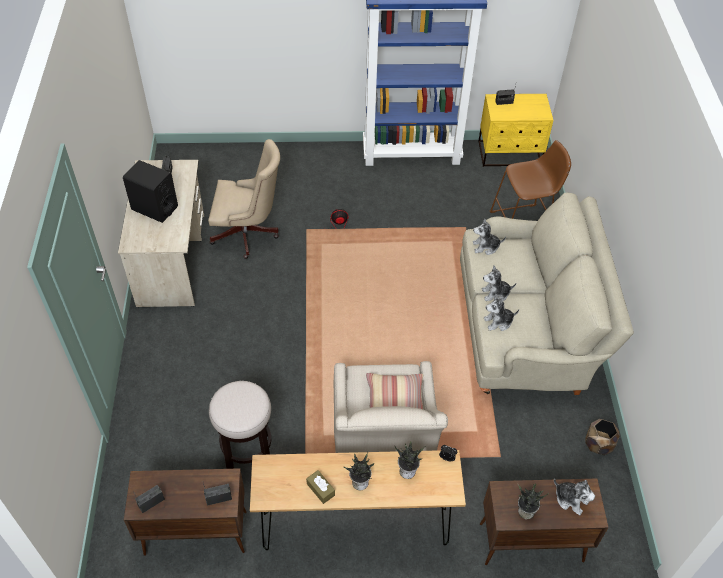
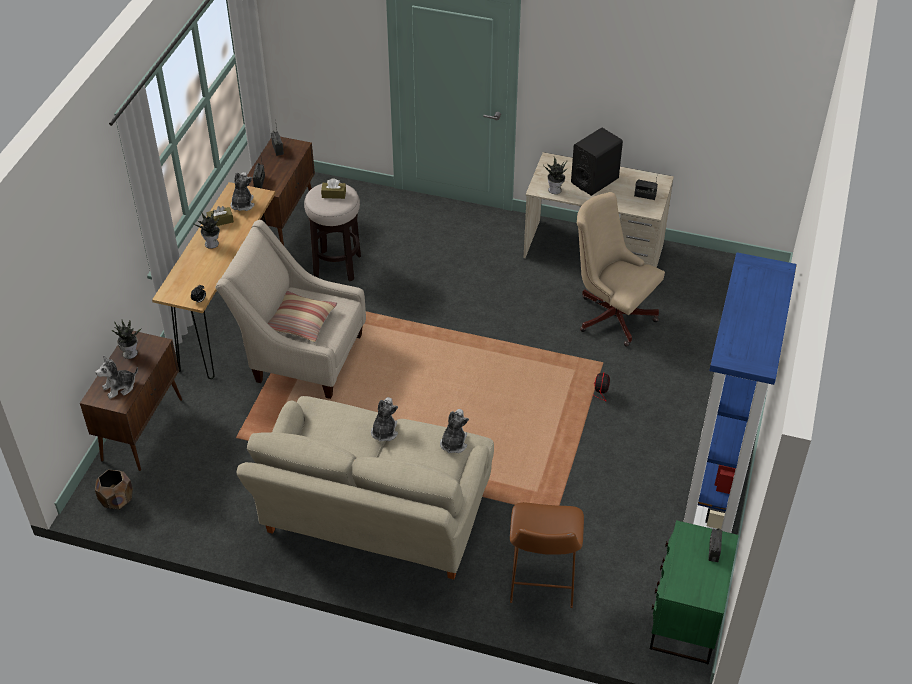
camera: 110 degrees right, 5 degrees down
beige office chair [208,139,280,259] -> beige office chair turned 105 degrees clockwise [577,192,665,347]
potted plant [394,442,424,479] -> potted plant moved to [543,158,567,194]
yellow nightstand [478,94,554,167] -> green nightstand [650,520,739,664]
plush toy [484,293,519,331] -> plush toy moved to [231,172,255,211]
brown planter [585,419,620,455] -> brown planter moved to [95,469,133,510]
none -> brown tissue box [321,178,346,199]

